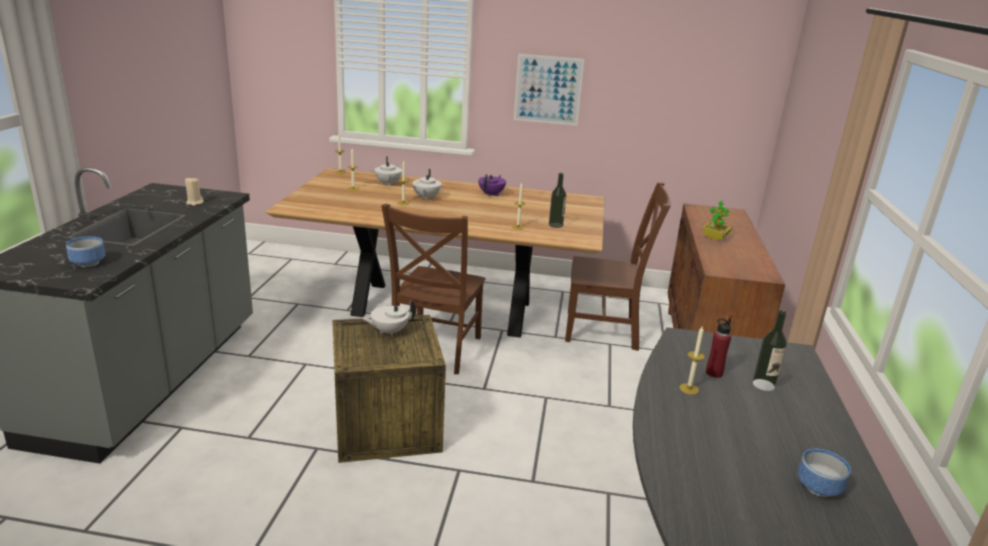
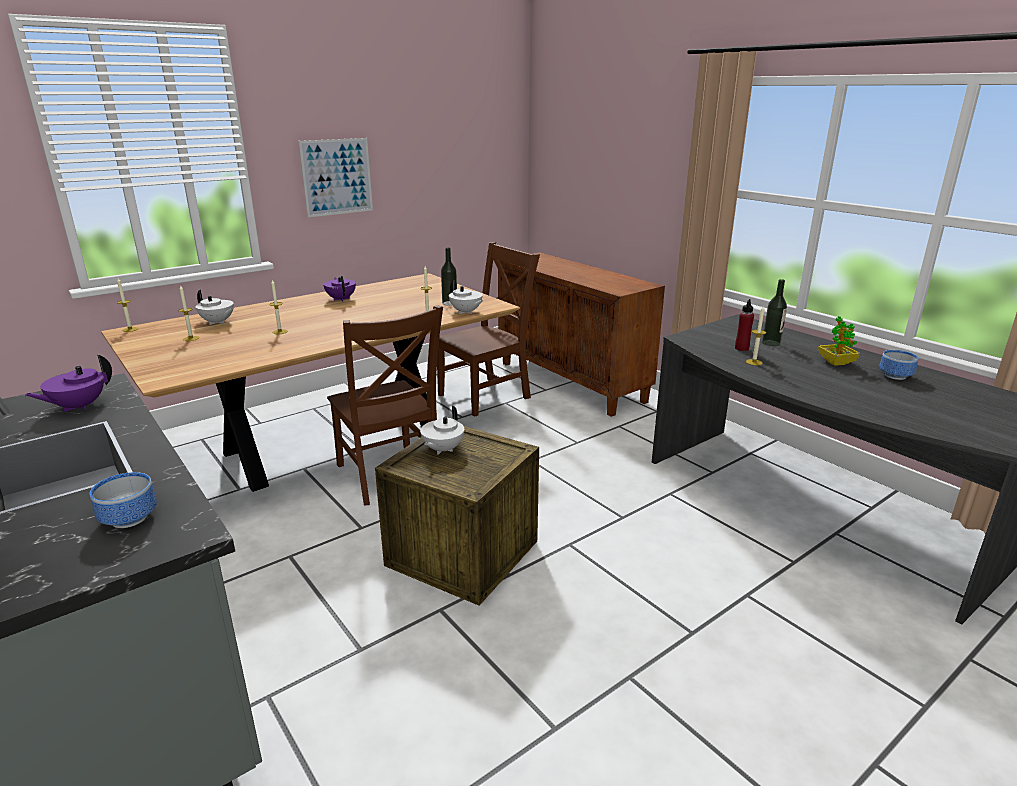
camera: 45 degrees left, 0 degrees up
beige candle [185,178,204,206] -> purple teapot [24,354,112,412]
white teapot [412,169,442,200] -> white teapot moved to [449,280,484,314]
potted plant [702,201,732,241] -> potted plant moved to [818,316,860,366]

